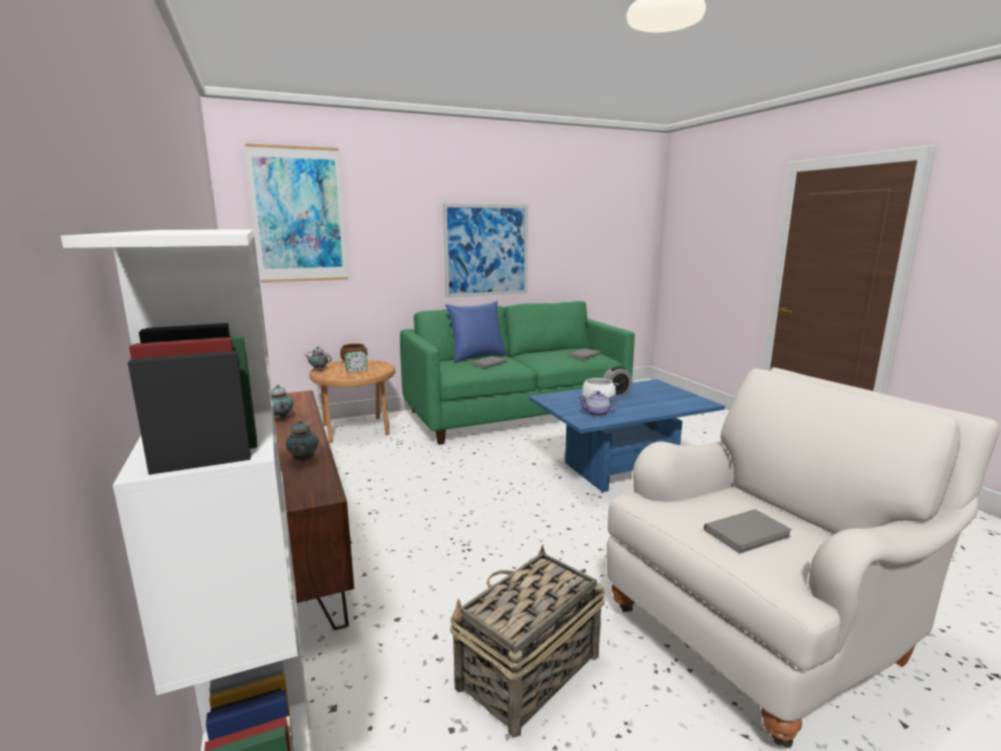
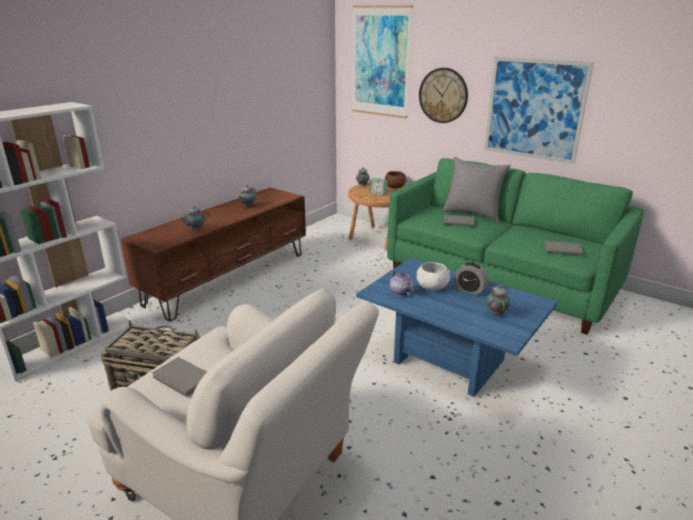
camera: 60 degrees right, 10 degrees up
blue pillow [445,301,507,362] -> grey pillow [443,157,511,222]
none -> wall clock [419,68,468,123]
none -> teapot [486,285,510,315]

